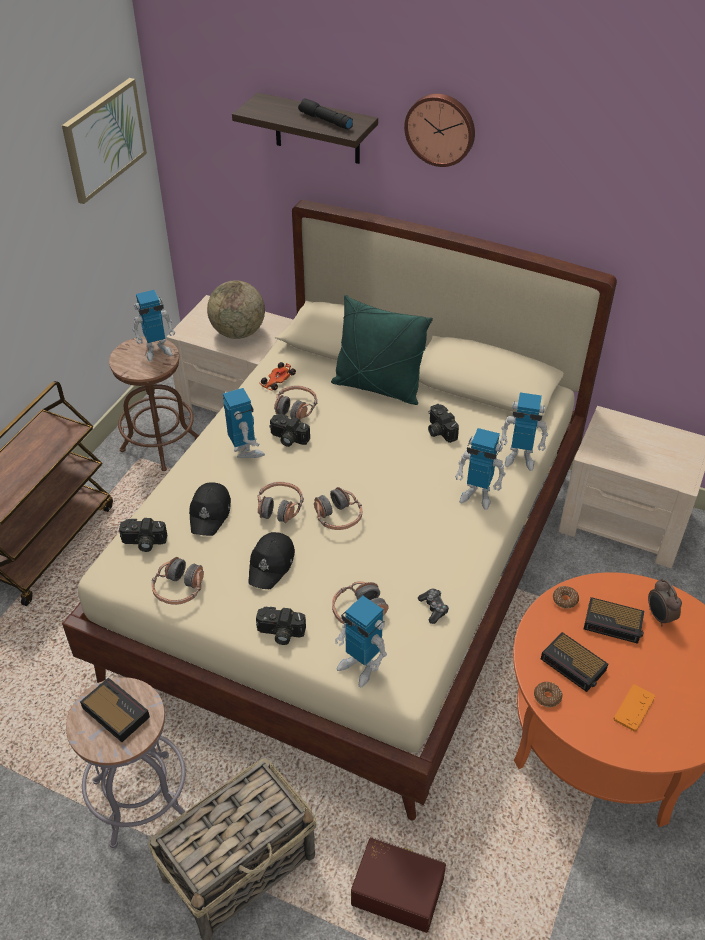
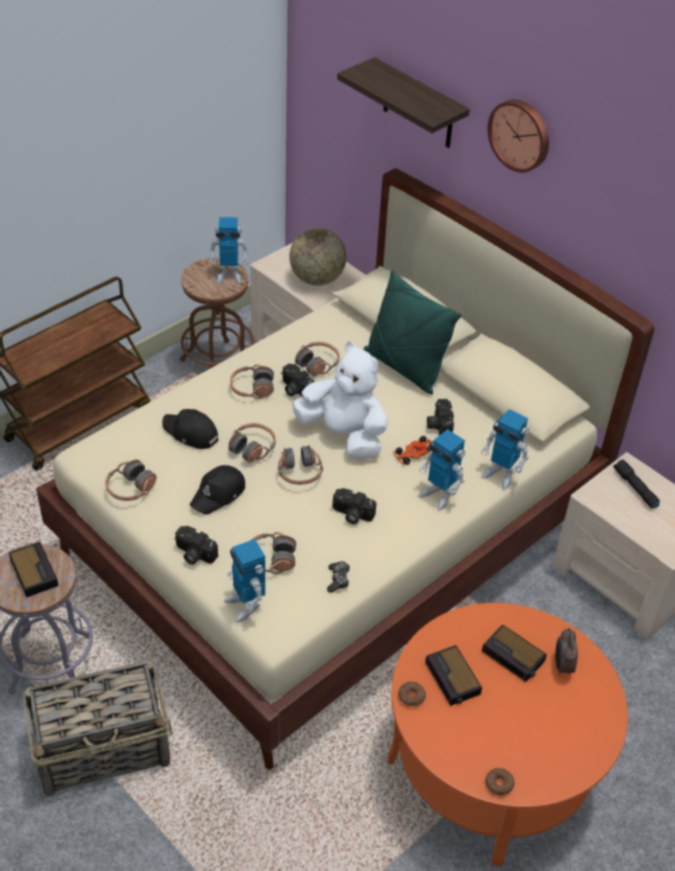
camera: 20 degrees right, 0 degrees up
picture [62,78,147,204] -> none
camera [119,518,167,552] -> camera moved to [332,488,376,524]
black cap [189,482,231,536] -> black cap turned 90 degrees clockwise [162,409,218,449]
toy robot [223,388,265,458] -> headphones [230,364,274,399]
toy car [259,362,296,391] -> toy car moved to [393,436,432,465]
black flashlight [298,98,353,129] -> black flashlight moved to [613,460,660,509]
brown storage box [351,837,446,933] -> none
donut [553,586,579,609] -> donut moved to [485,768,515,796]
orange game controller [614,684,655,732] -> none
none -> white plush toy [292,342,388,460]

